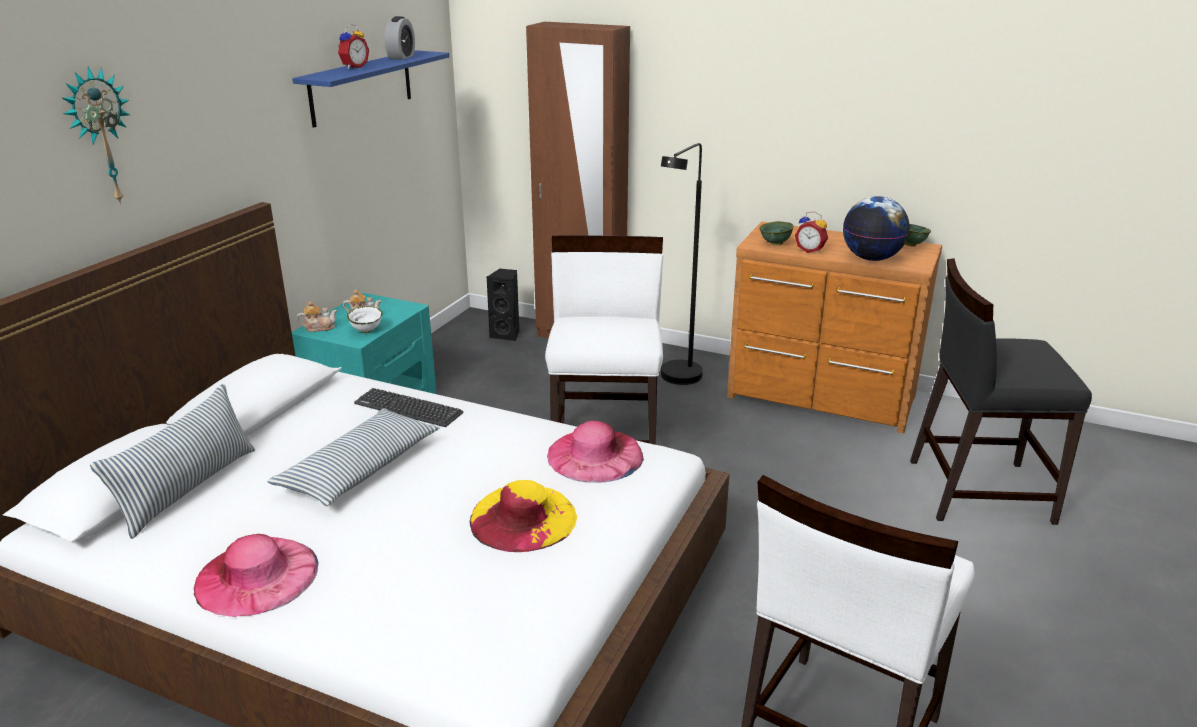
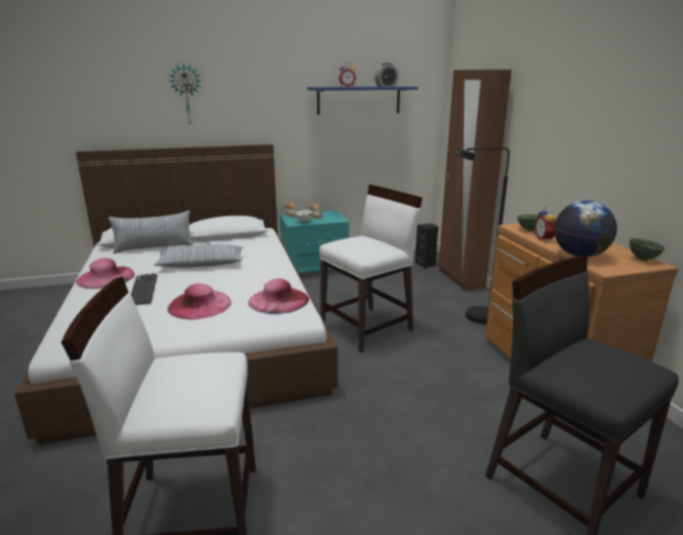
camera: 50 degrees right, 5 degrees down
keyboard [354,388,464,427] -> keyboard moved to [131,273,157,305]
yellow hat [470,480,577,552] -> pink hat [168,283,231,320]

